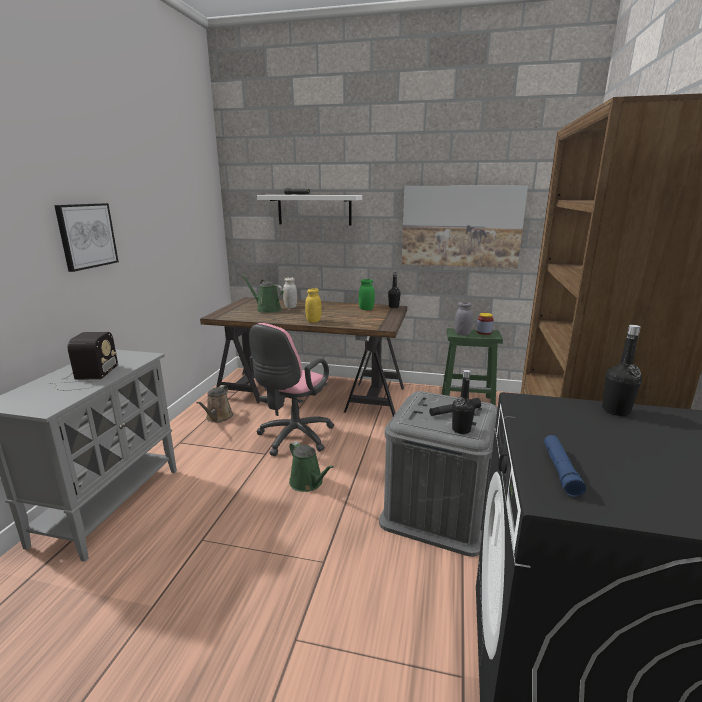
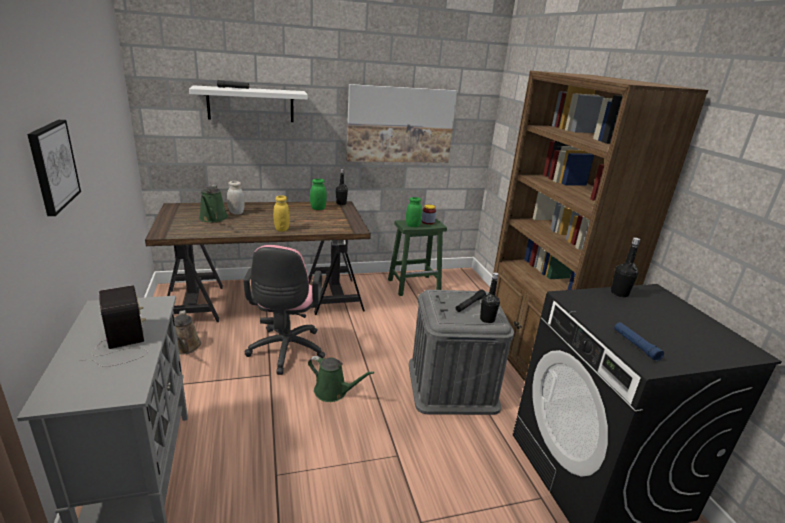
camera: 30 degrees left, 5 degrees up
green watering can [242,274,284,313] -> green watering can turned 105 degrees counterclockwise [199,185,228,222]
grey jar [455,302,473,335] -> green jar [406,197,422,227]

